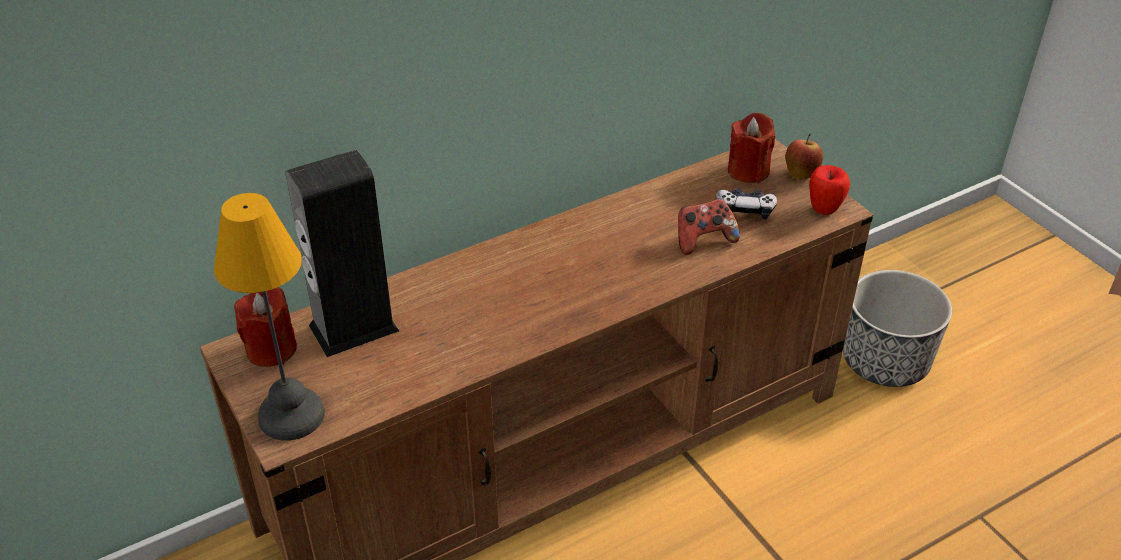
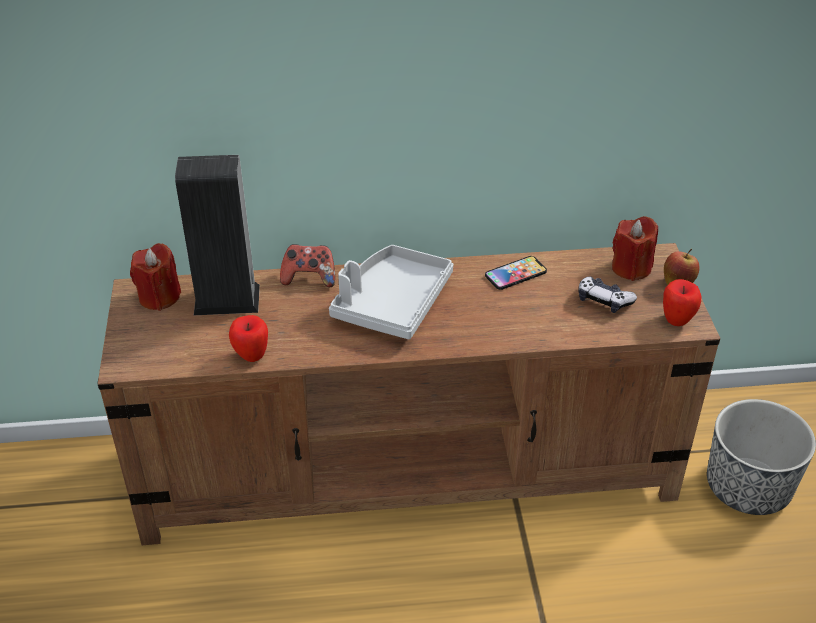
camera: 25 degrees right, 0 degrees up
table lamp [214,193,325,441] -> none
game controller [678,199,740,255] -> game controller moved to [280,244,335,287]
none -> apple [229,315,268,362]
none -> grey tray [329,245,453,339]
none -> phone [485,256,547,290]

